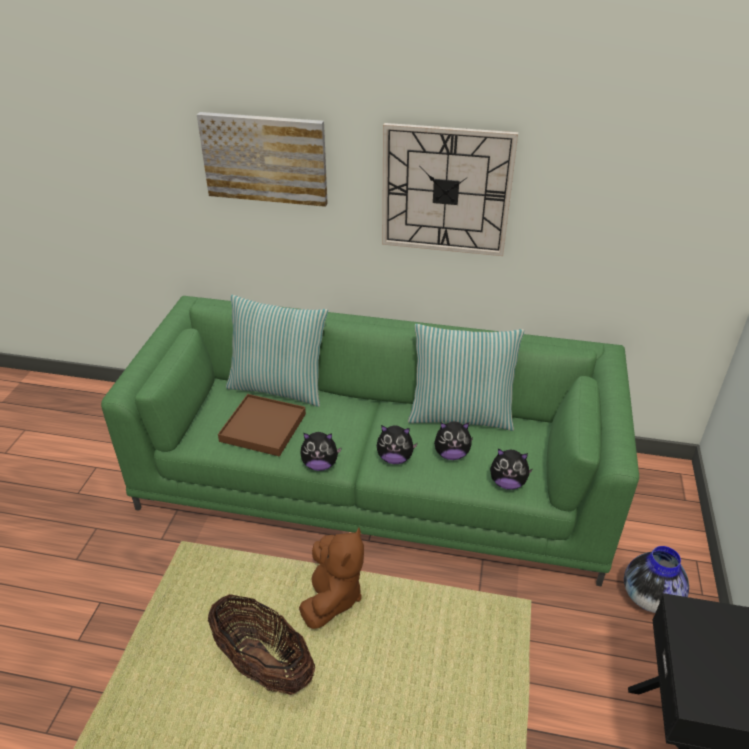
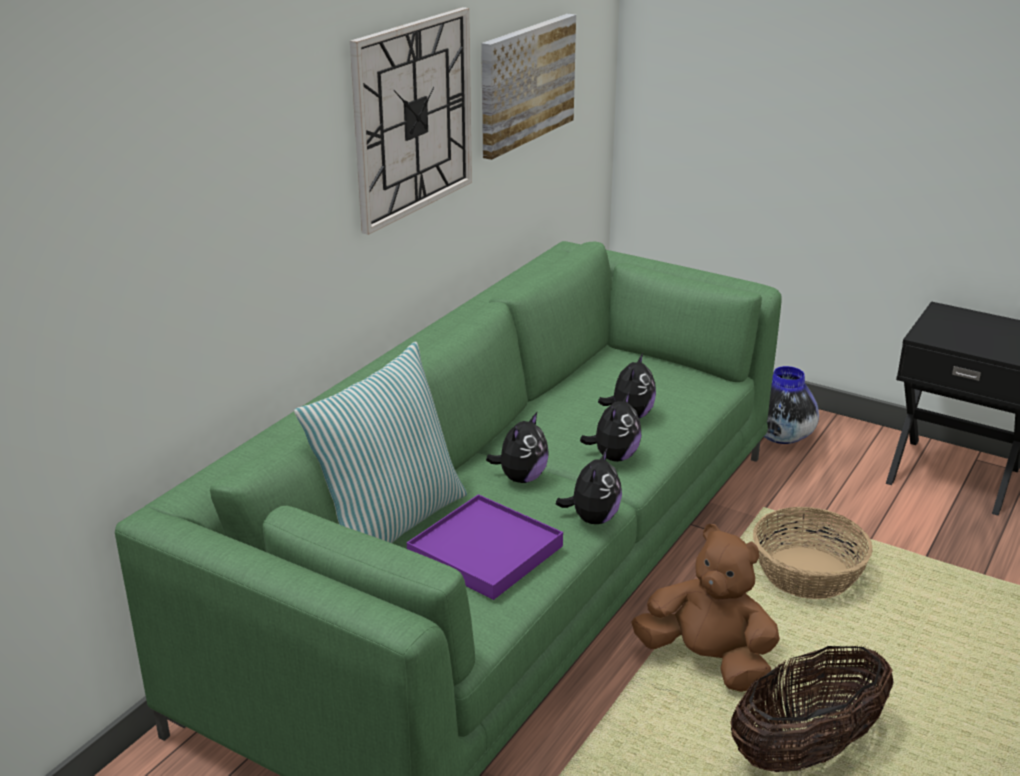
camera: 70 degrees left, 10 degrees down
picture [197,112,327,207] -> picture moved to [481,14,576,160]
brown tray [218,394,306,457] -> purple tray [407,494,563,600]
pillow [408,324,524,431] -> none
plush toy [490,449,533,490] -> plush toy moved to [486,412,549,483]
none -> basket [753,507,873,599]

